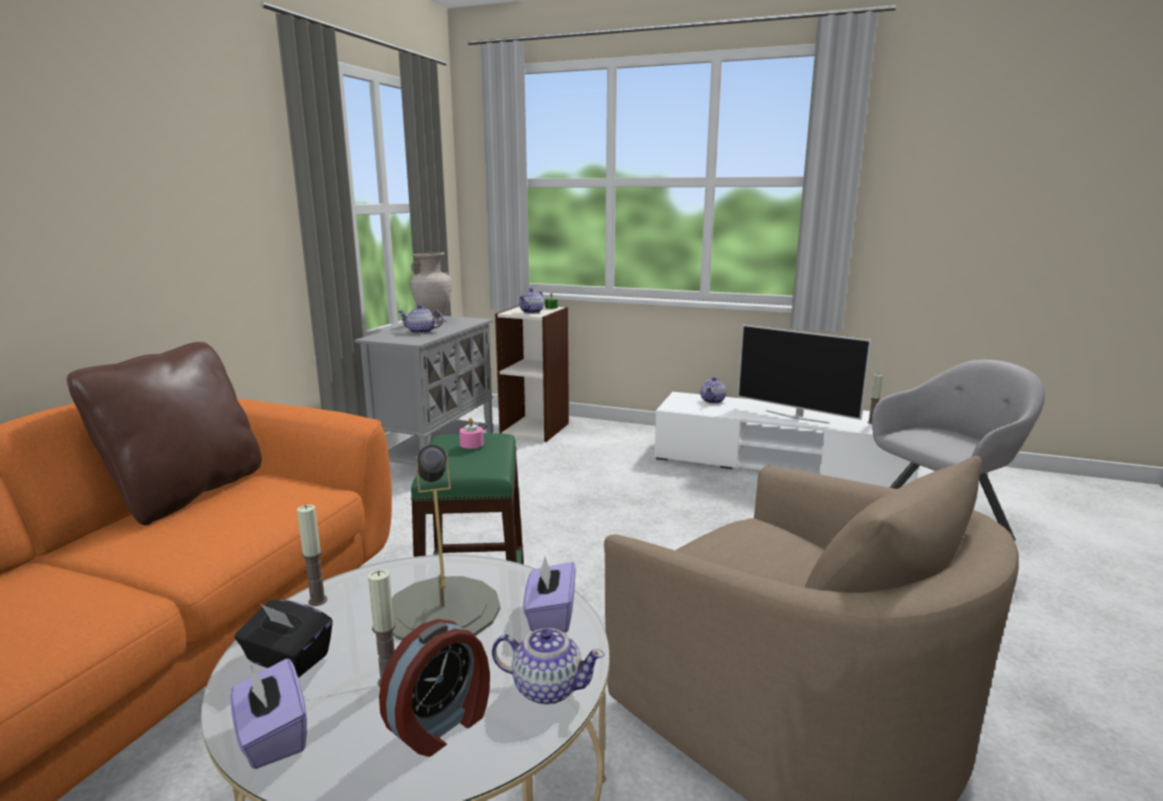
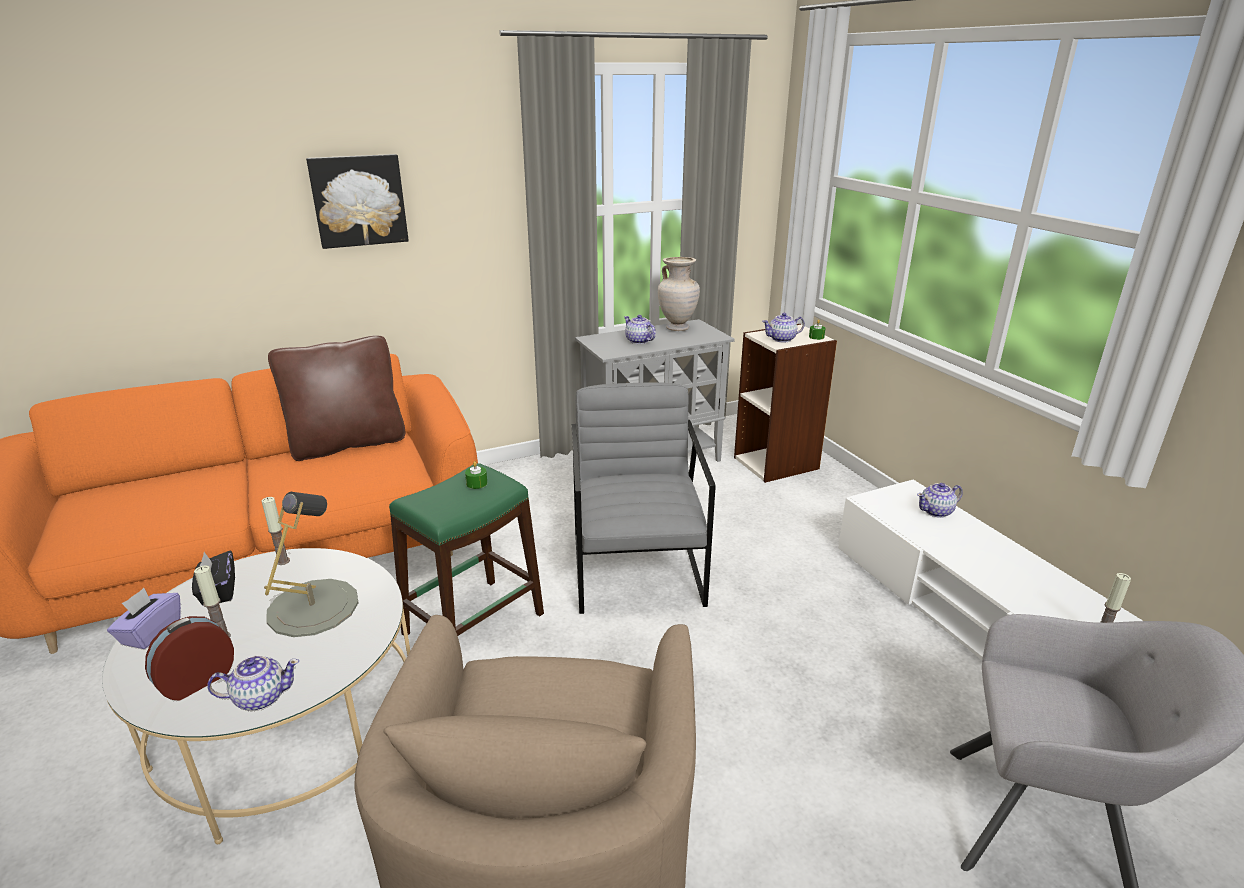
camera: 45 degrees right, 10 degrees up
alarm clock [379,619,490,757] -> alarm clock turned 135 degrees clockwise [145,616,234,701]
pink candle [459,418,484,449] -> green candle [465,461,487,489]
teapot [492,628,605,705] -> teapot turned 75 degrees counterclockwise [207,655,299,711]
purple tissue box [523,556,576,633] -> none
television [737,325,871,424] -> none
none -> picture [306,154,409,249]
none -> grey armchair [572,382,716,614]

